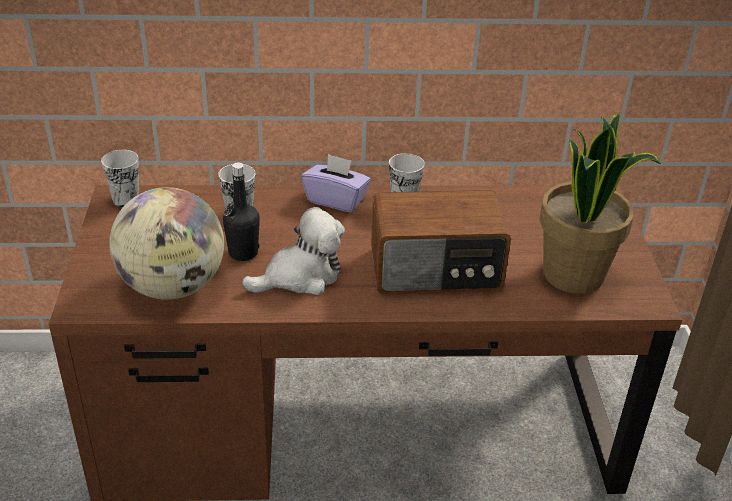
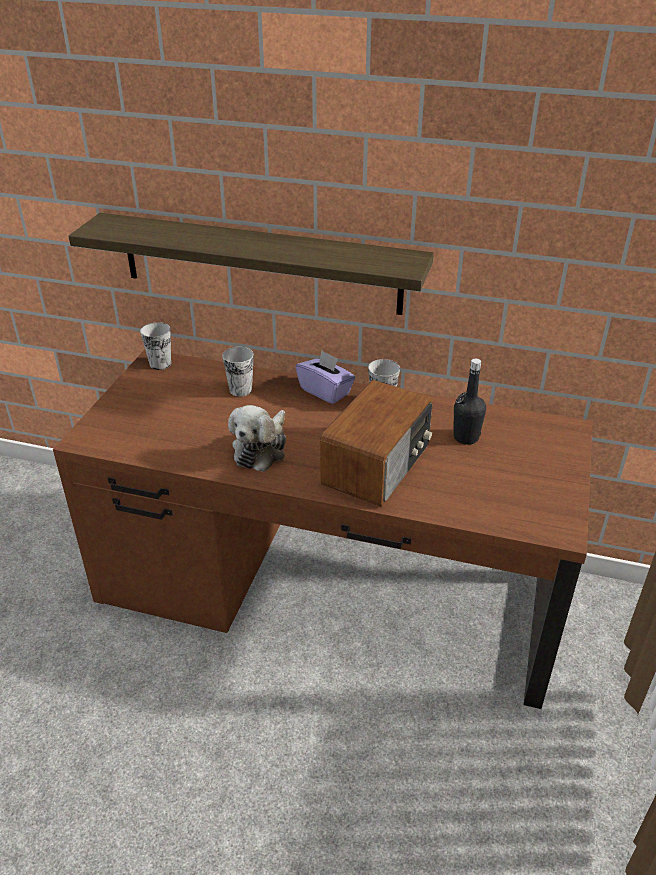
camera: 20 degrees right, 0 degrees up
globe [109,187,224,300] -> none
black bottle [223,162,260,261] -> black bottle moved to [453,359,486,445]
plush toy [242,207,345,295] -> plush toy turned 120 degrees clockwise [228,405,286,472]
radio [371,190,511,294] -> radio turned 75 degrees counterclockwise [320,380,433,507]
potted plant [539,112,661,294] -> none
none -> shelf [68,213,434,315]

